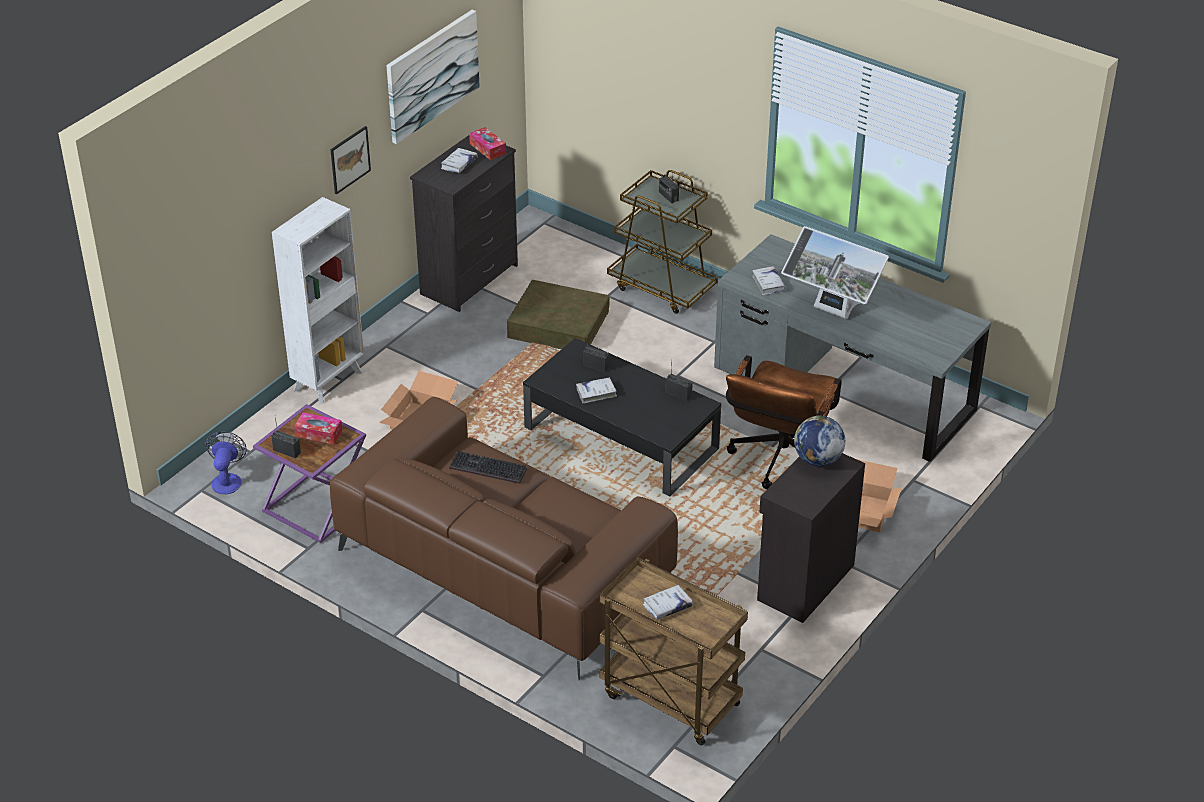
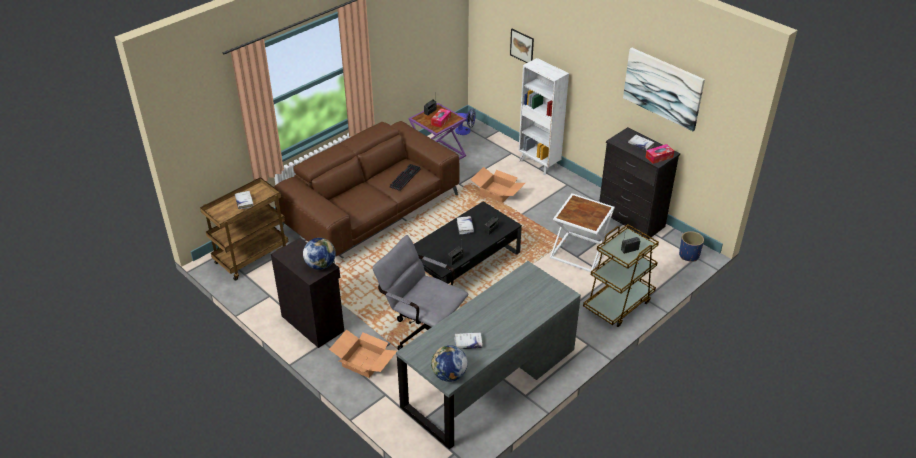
camera: 100 degrees right, 0 degrees up
picture [330,126,371,194] -> picture moved to [510,29,534,63]
brown storage box [507,280,610,349] -> white side table [550,193,615,272]
brown office chair [726,355,842,489] -> grey office chair [372,235,468,350]
white book [752,266,785,295] -> white book moved to [454,333,483,349]
monitor [781,226,889,319] -> none
none -> globe [431,345,468,382]
none -> blue planter [679,231,704,261]

